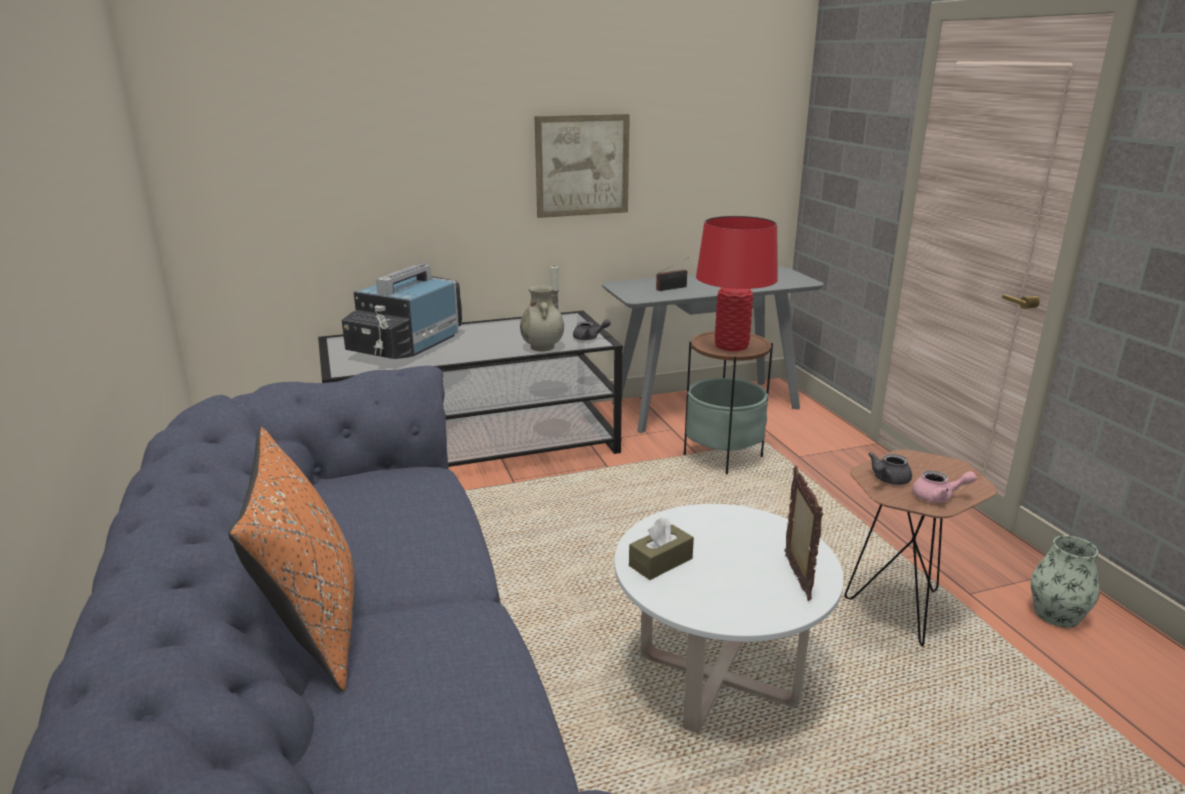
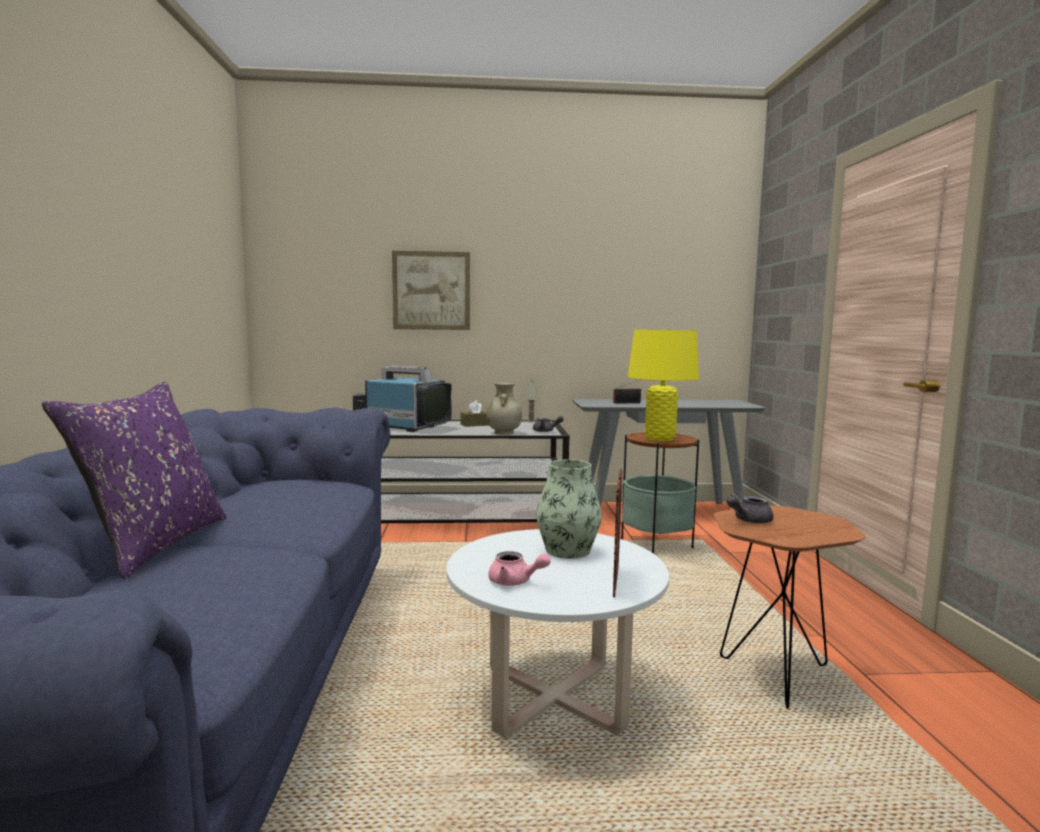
camera: 15 degrees right, 15 degrees down
orange pillow [228,427,354,692] -> purple pillow [42,382,227,579]
television [342,262,462,359] -> television turned 75 degrees clockwise [353,366,452,432]
picture [535,114,630,218] -> picture moved to [392,251,470,330]
brown tissue box [629,517,694,580] -> brown tissue box moved to [460,401,489,427]
red table lamp [696,216,778,351] -> yellow table lamp [628,329,699,441]
pink teapot [912,471,977,503] -> pink teapot moved to [488,551,551,586]
vase [1031,536,1100,628] -> vase moved to [536,460,602,559]

